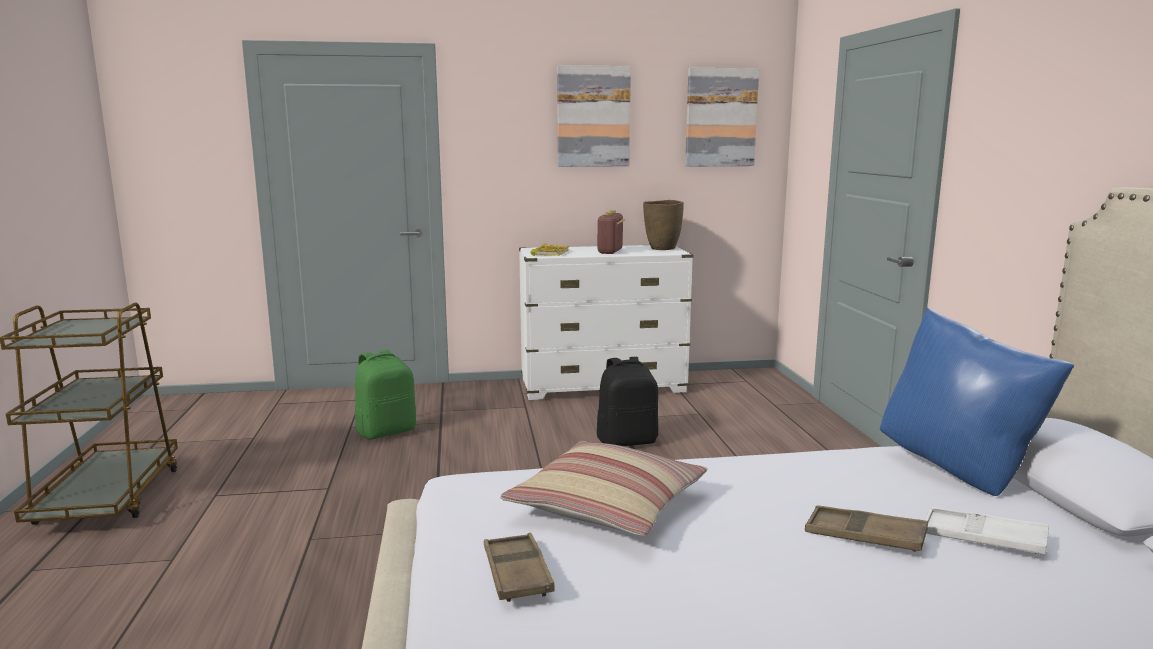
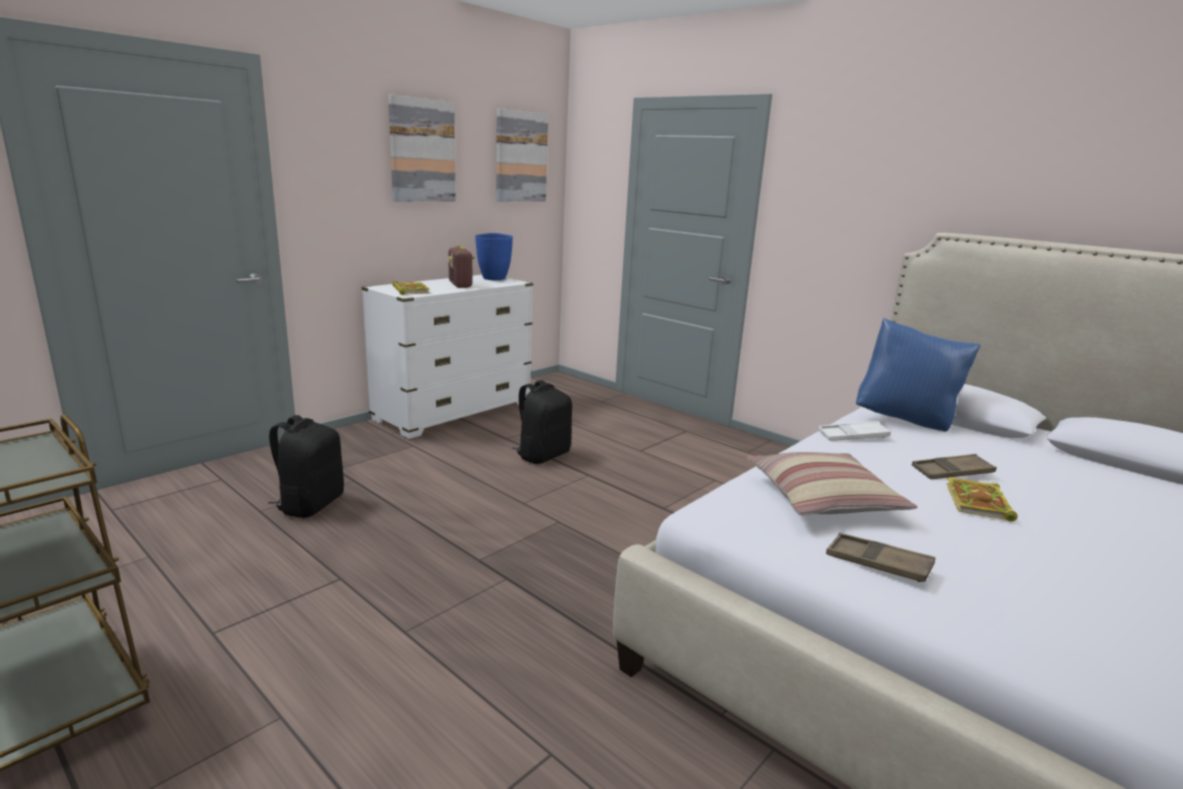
camera: 40 degrees left, 5 degrees up
green backpack [355,349,416,440] -> black backpack [268,415,344,518]
brown vase [643,200,684,250] -> blue vase [475,233,513,280]
white tray [925,507,1049,555] -> white tray moved to [818,421,891,441]
none -> book [946,477,1018,522]

